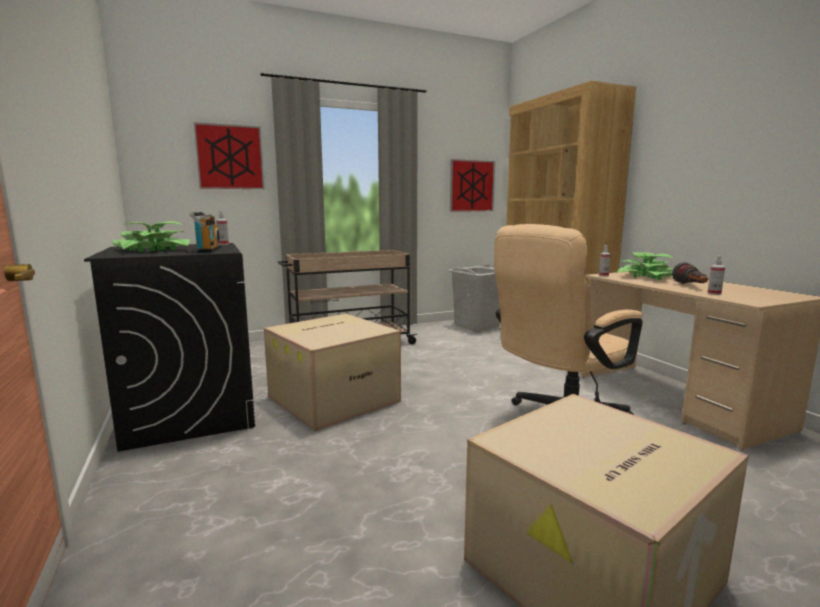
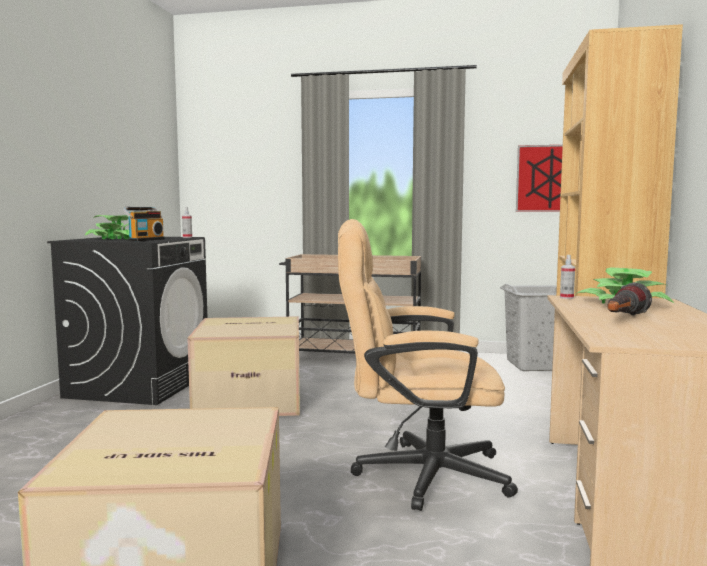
camera: 35 degrees right, 5 degrees down
picture [194,122,264,189] -> none
spray bottle [707,256,725,295] -> none

